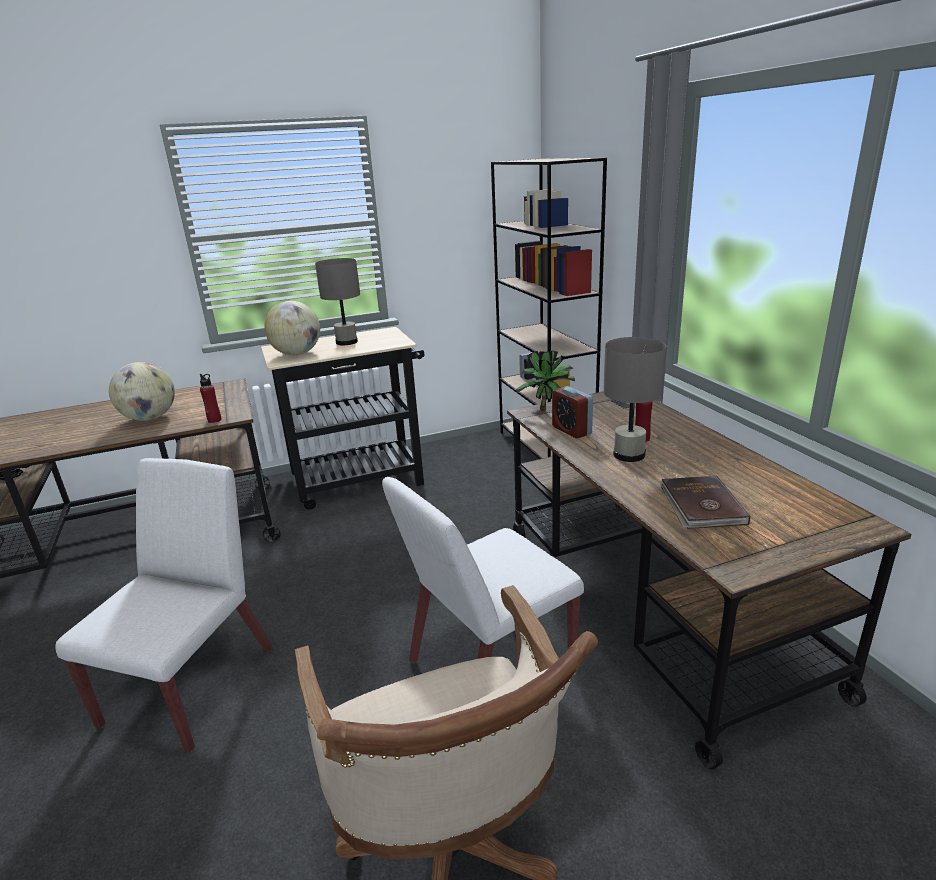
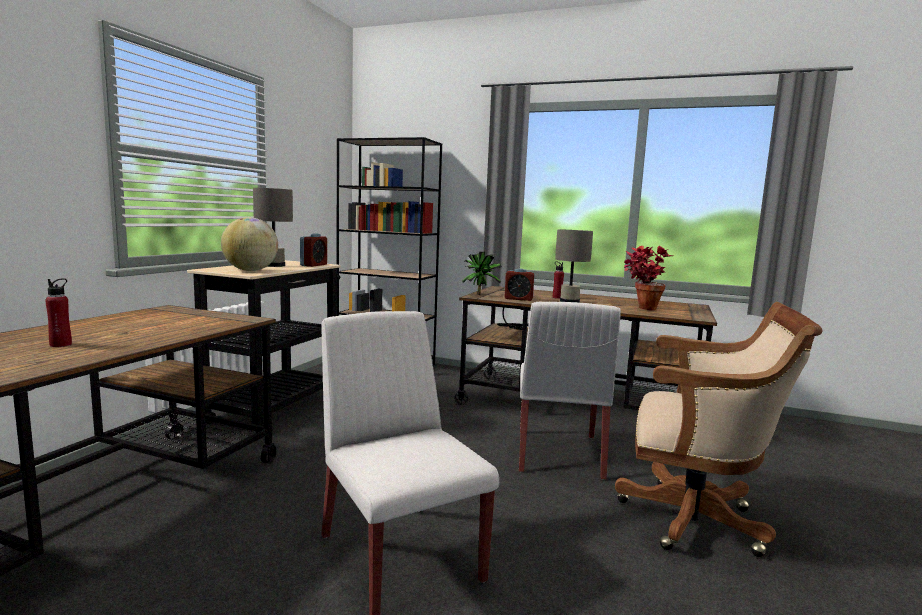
camera: 50 degrees left, 15 degrees down
globe [109,362,175,421] -> none
red bottle [200,374,222,423] -> red bottle moved to [45,278,72,347]
brown book [661,475,750,529] -> potted plant [624,246,673,310]
none -> alarm clock [300,233,327,267]

